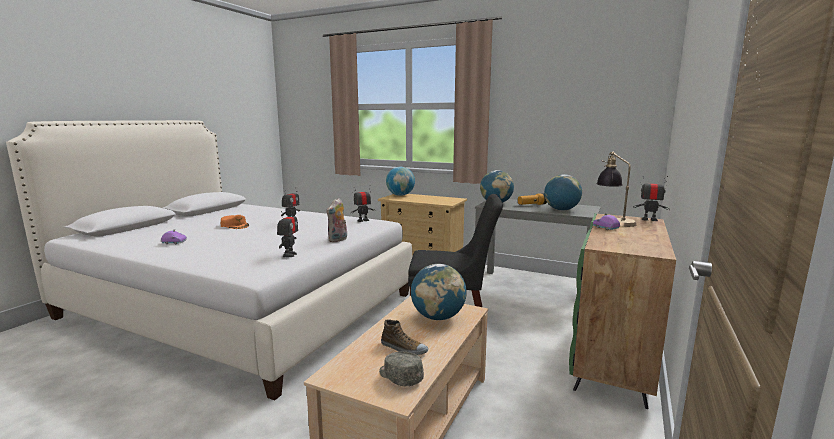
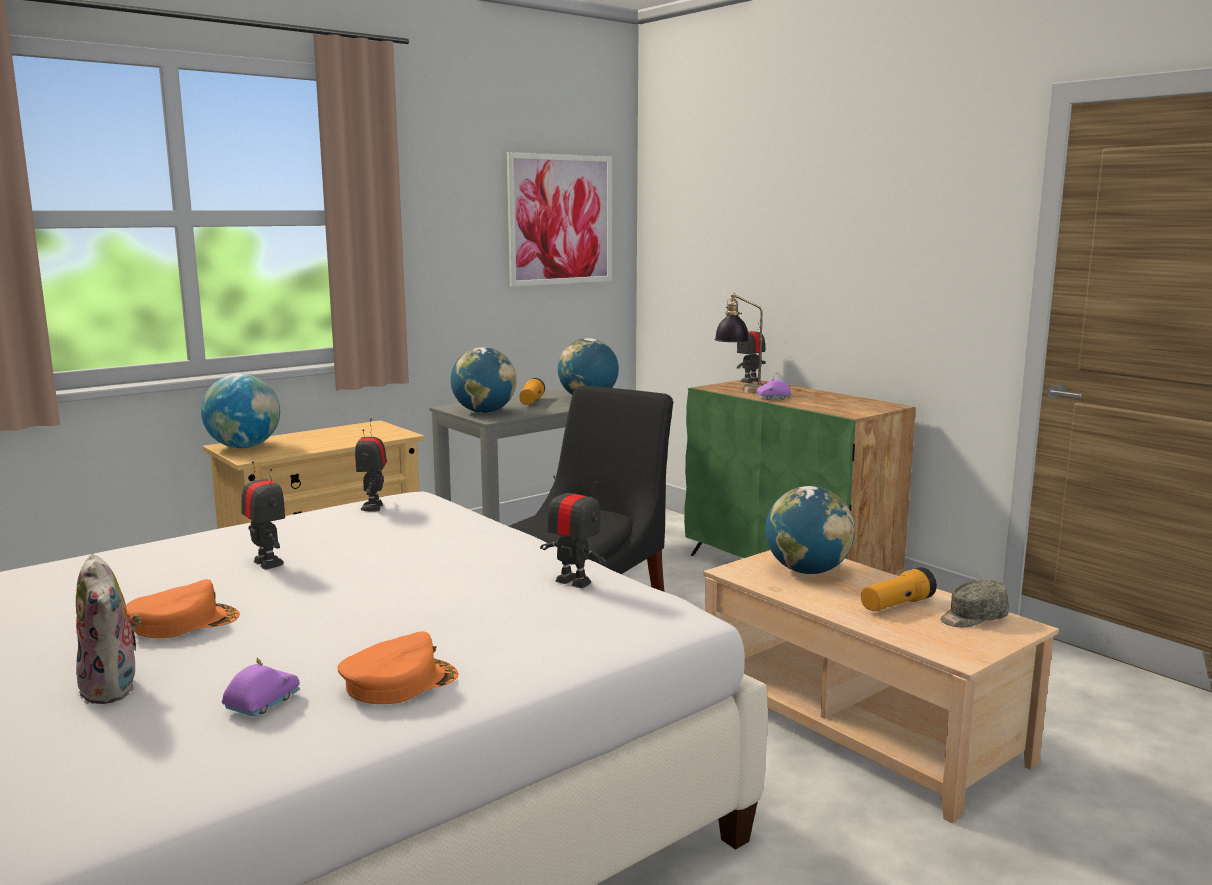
camera: 65 degrees left, 0 degrees up
plush toy [326,198,347,242] -> plush toy moved to [76,554,141,704]
shoe [381,319,428,355] -> flashlight [861,567,937,611]
none -> orange cap [337,631,458,704]
none -> picture [507,152,612,287]

